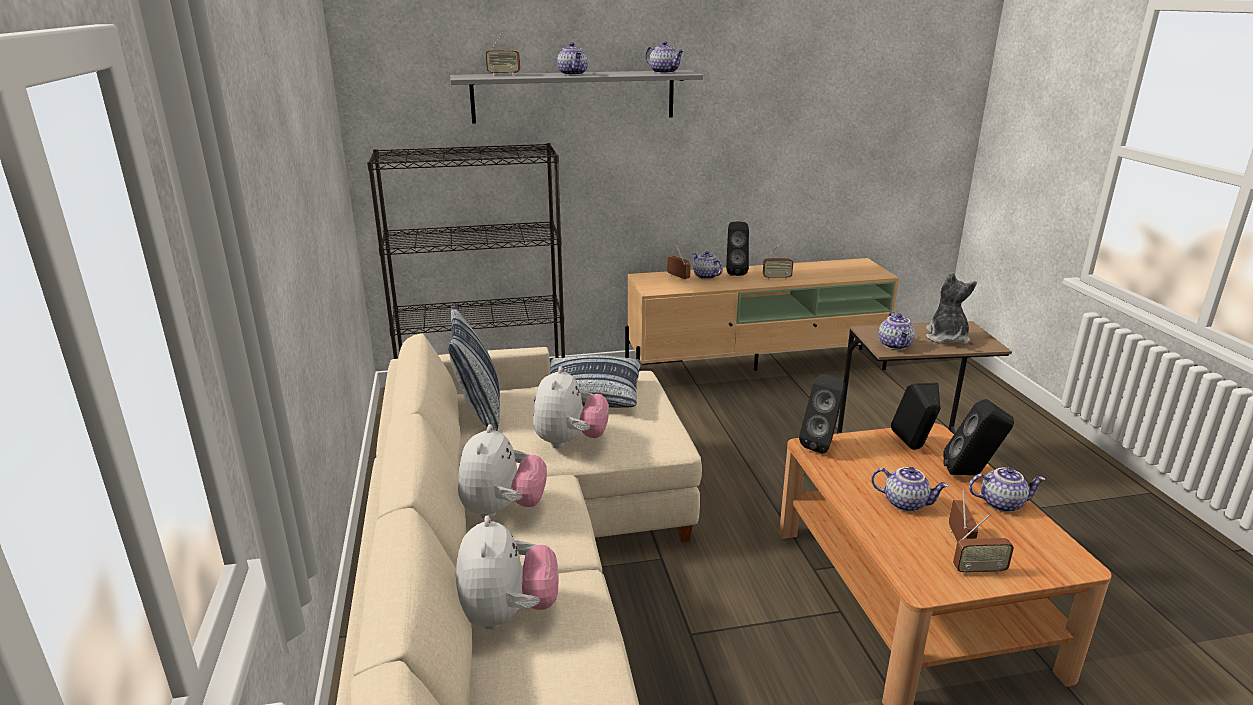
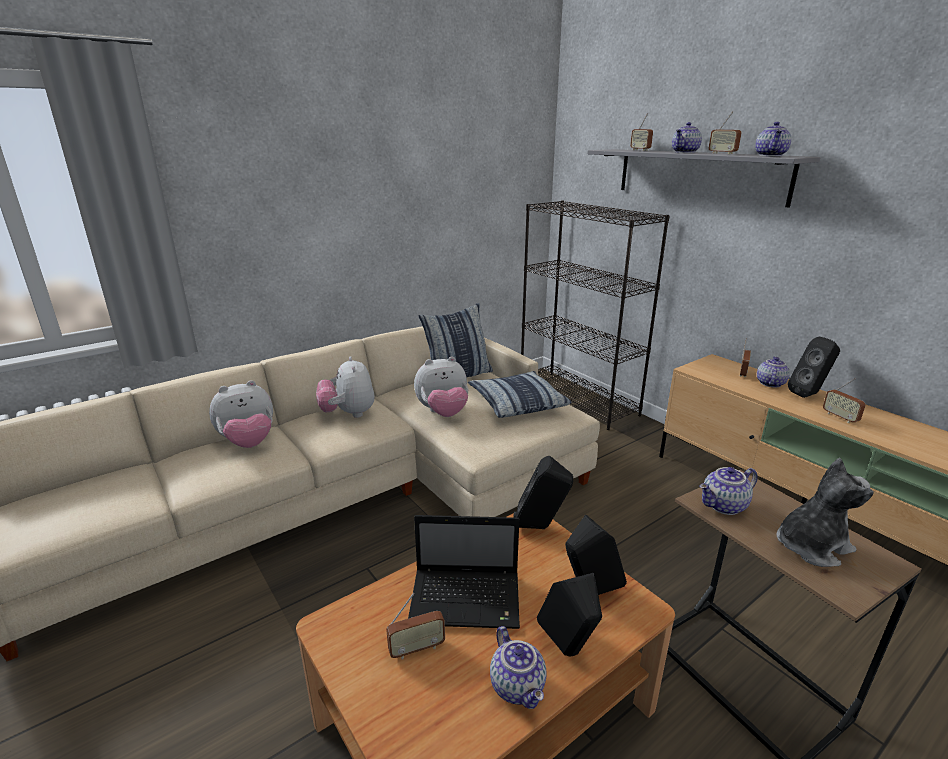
camera: 65 degrees right, 0 degrees up
plush toy [458,424,547,519] -> plush toy turned 90 degrees clockwise [316,356,375,418]
teapot [871,467,949,512] -> laptop [408,515,520,629]
radio [953,515,1014,575] -> radio moved to [709,111,741,154]

